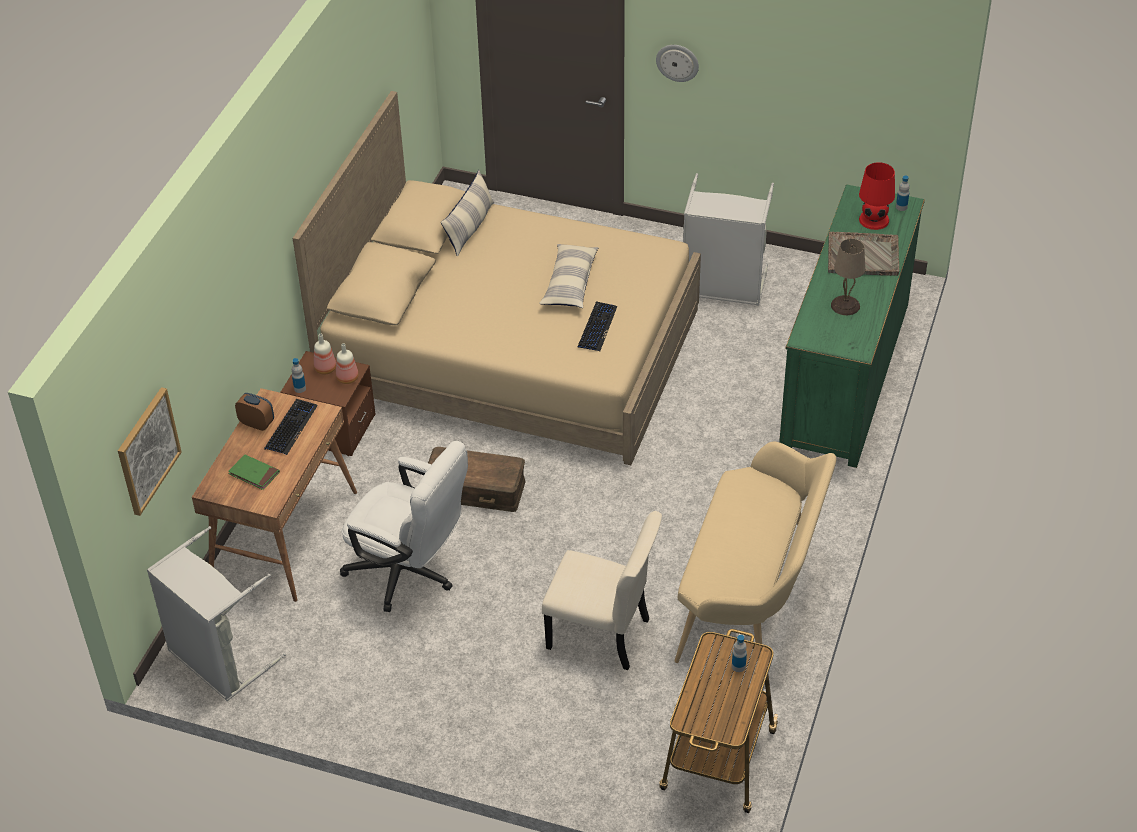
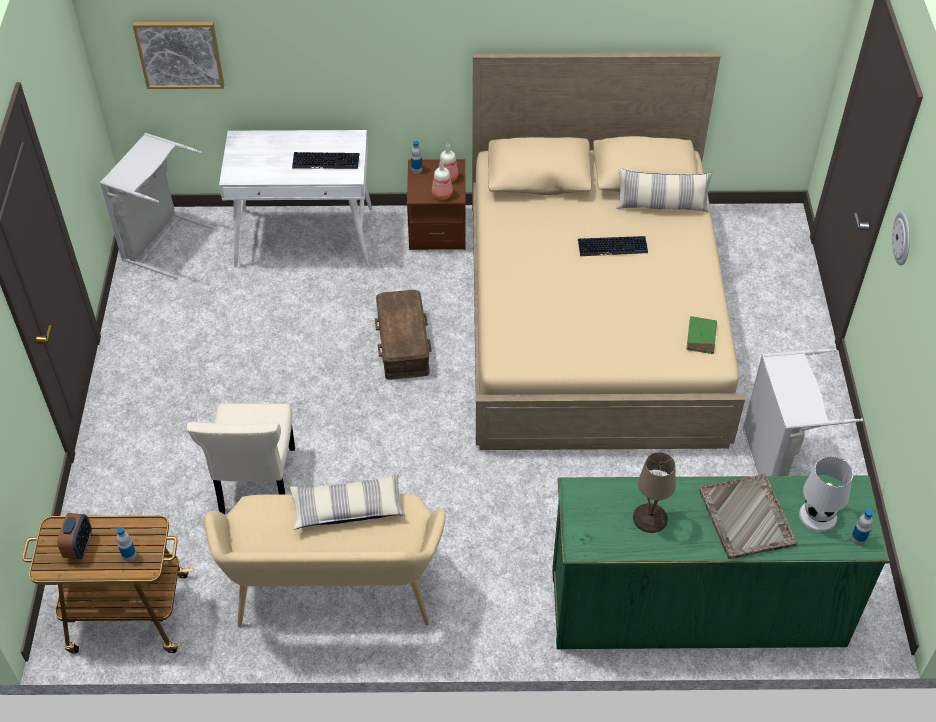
camera: 70 degrees right, 5 degrees up
brown desk [192,388,357,602] -> white desk [219,130,373,267]
green book [228,455,280,490] -> green book moved to [686,316,717,354]
alarm clock [235,393,274,431] -> alarm clock moved to [58,513,91,559]
white office chair [340,441,468,612] -> none
pillow [539,244,599,308] -> pillow moved to [290,474,405,530]
keyboard [577,301,617,351] -> keyboard moved to [578,236,648,256]
red table lamp [859,162,895,230] -> white table lamp [799,456,853,532]

